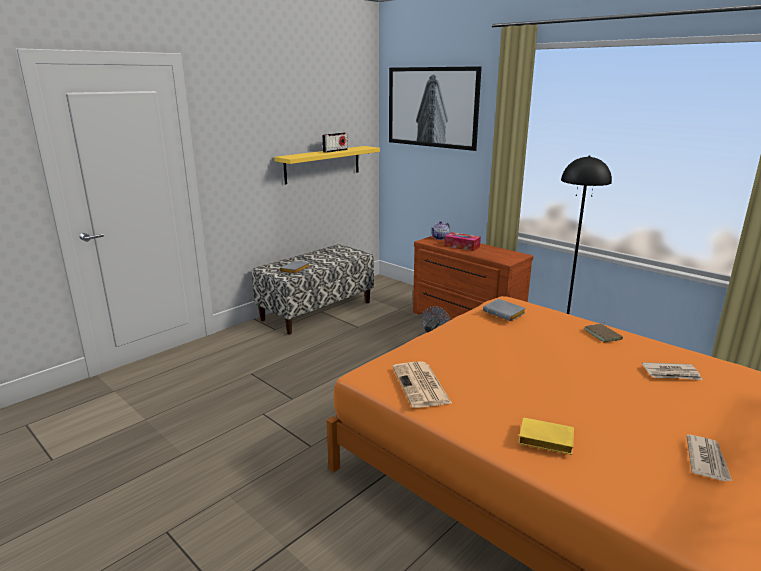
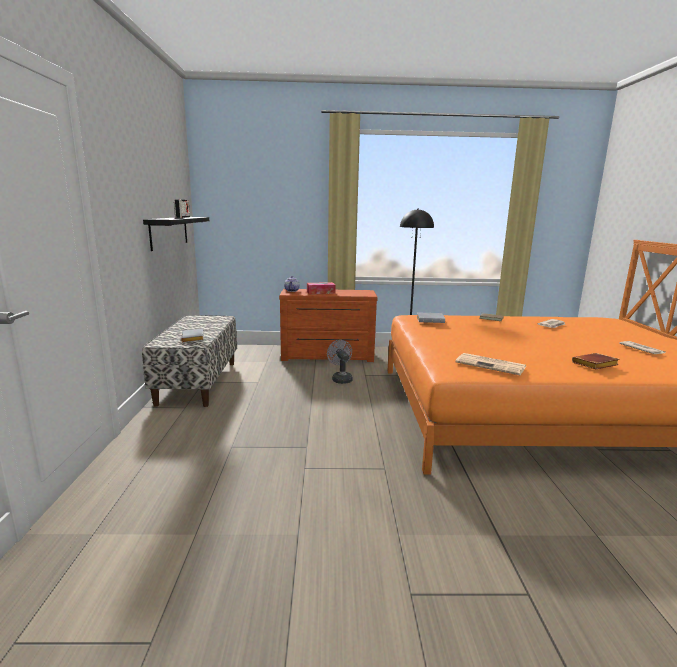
camera: 45 degrees left, 5 degrees down
yellow shelf [274,146,380,184] -> black shelf [143,217,209,251]
picture [389,66,482,151] -> none
yellow book [518,417,574,455] -> brown book [572,353,619,369]

